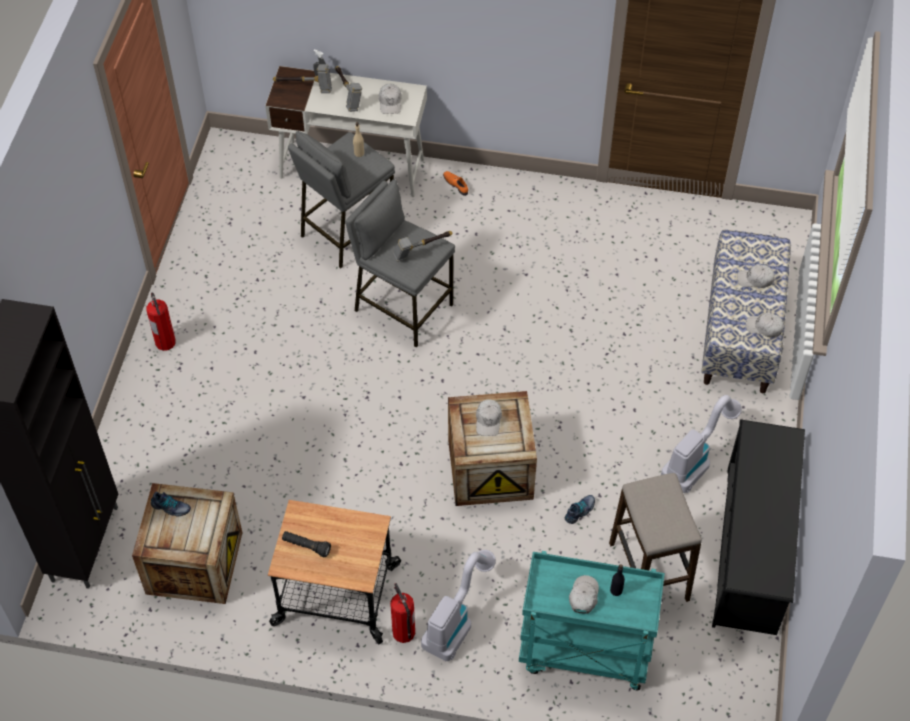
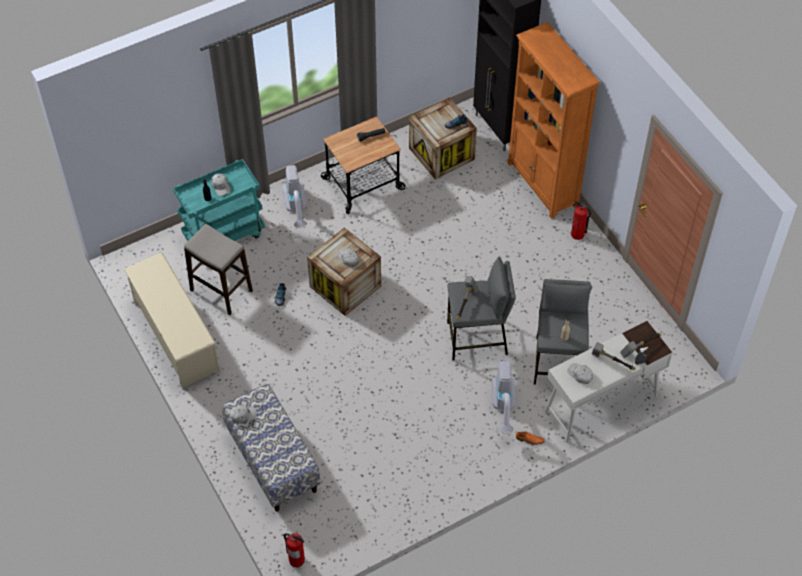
camera: 140 degrees right, 0 degrees up
fire extinguisher [390,583,415,643] -> fire extinguisher moved to [283,533,305,567]
vacuum cleaner [661,395,742,493] -> vacuum cleaner moved to [492,361,515,434]
black shoe rack [712,419,805,635] -> beige shoe rack [124,252,220,388]
white cap [737,264,775,288] -> none
none -> orange bookcase [508,22,600,219]

